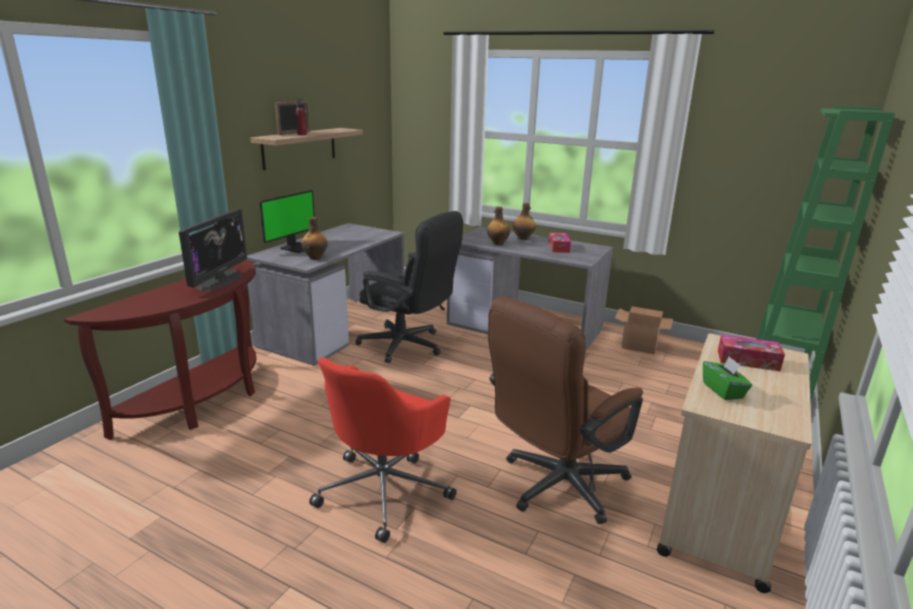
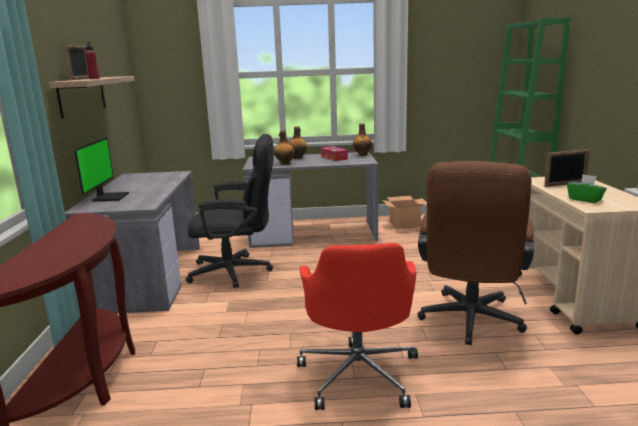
camera: 30 degrees left, 5 degrees down
monitor [179,209,247,291] -> none
bottle [301,217,328,260] -> bottle moved to [353,124,372,156]
tissue box [718,335,785,372] -> picture frame [544,149,590,187]

